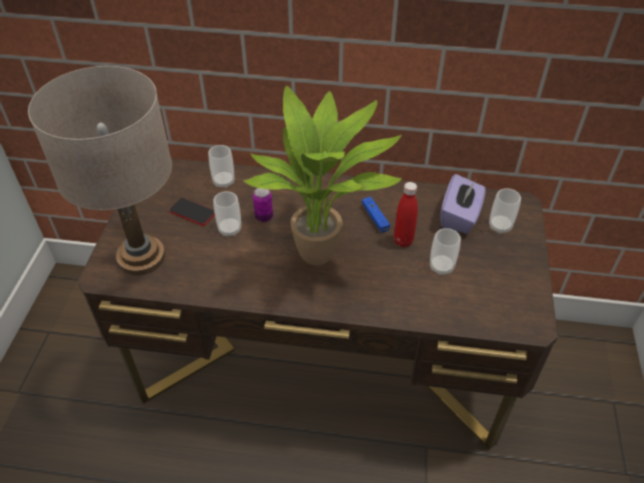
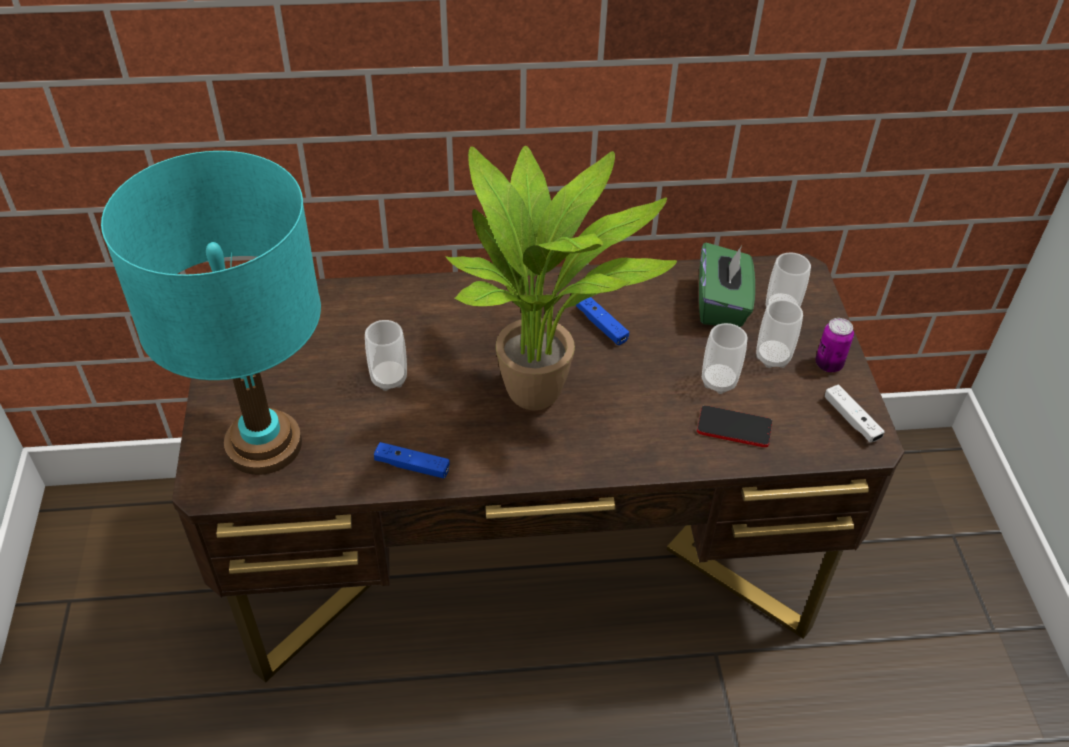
camera: 15 degrees left, 0 degrees up
beige table lamp [28,66,172,275] -> turquoise table lamp [101,151,321,475]
phone [169,198,215,226] -> phone moved to [697,406,772,447]
cup [208,145,235,188] -> cup moved to [756,299,803,368]
can [253,188,273,222] -> can moved to [816,318,854,372]
red bottle [394,182,418,247] -> none
purple tissue box [440,174,486,234] -> green tissue box [699,243,755,327]
none -> blue game controller [374,442,450,478]
none -> white game controller [824,384,885,443]

